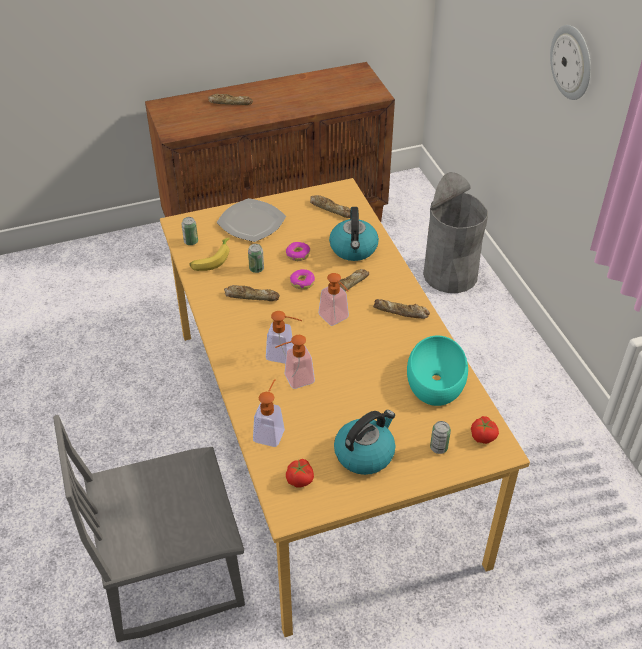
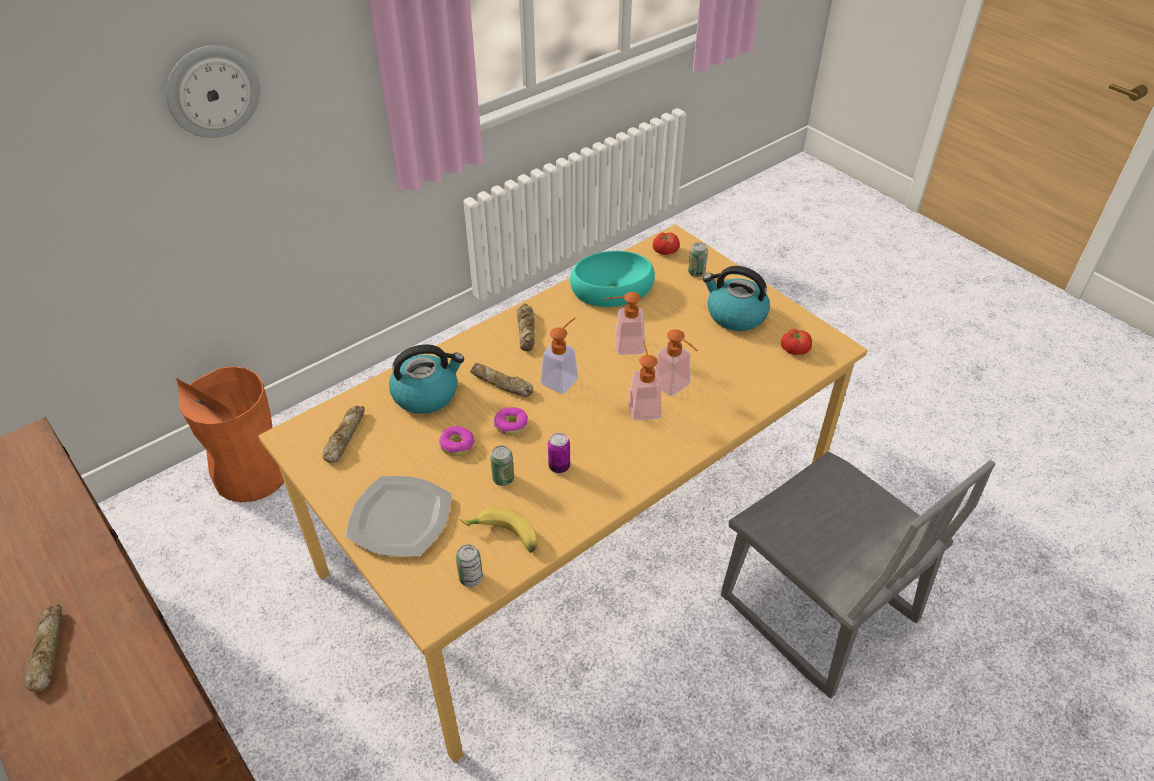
camera: 110 degrees left, 0 degrees up
bread [224,285,280,301] -> can [548,433,570,473]
soap dispenser [253,379,285,447] -> soap dispenser moved to [604,292,645,355]
grey trash can [423,172,488,293] -> orange trash can [175,366,284,502]

